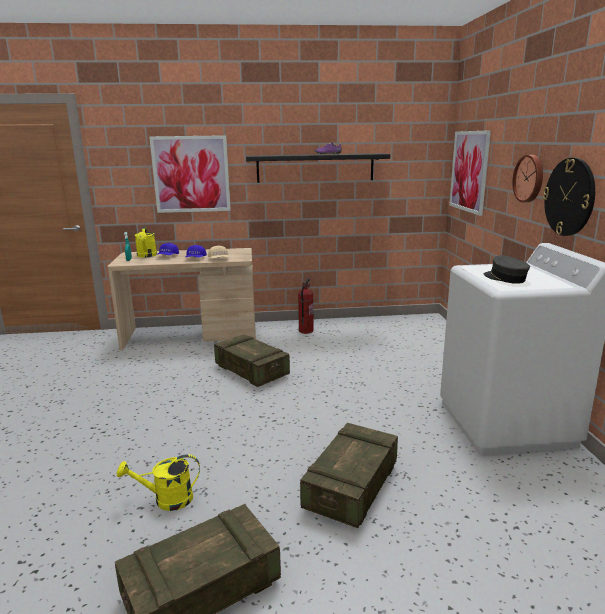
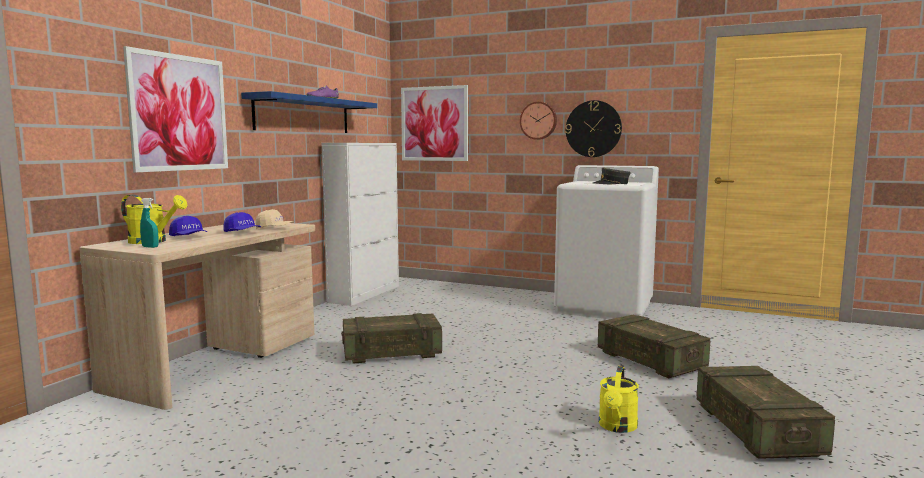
camera: 60 degrees left, 10 degrees down
black shelf [246,153,390,183] -> blue shelf [241,91,377,133]
fire extinguisher [298,278,314,334] -> none
none -> white cabinet [321,143,399,306]

